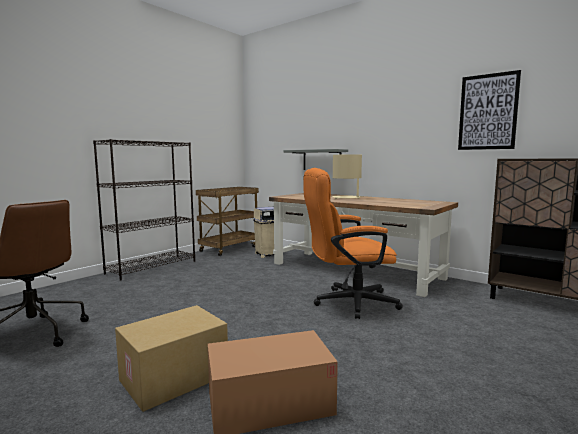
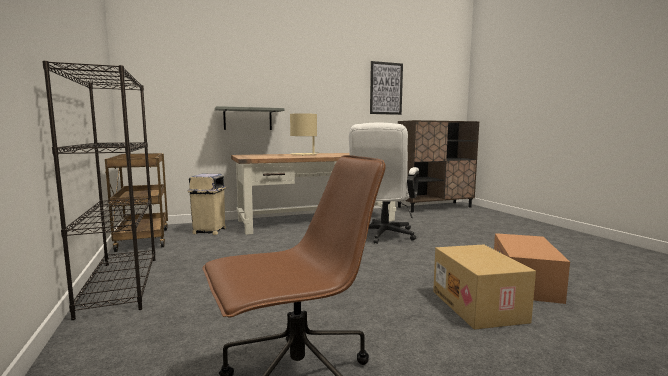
camera: 60 degrees left, 0 degrees up
orange office chair [303,168,403,319] -> white office chair [349,123,419,244]

